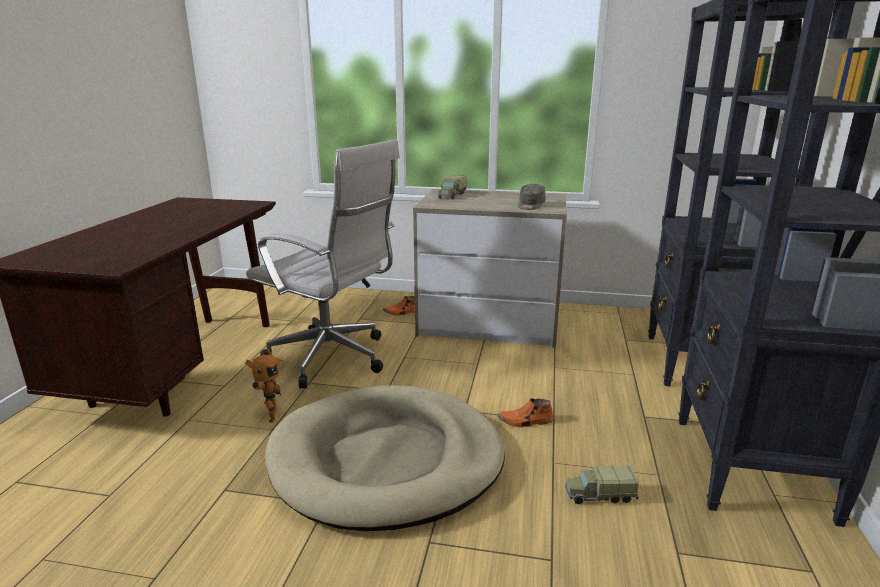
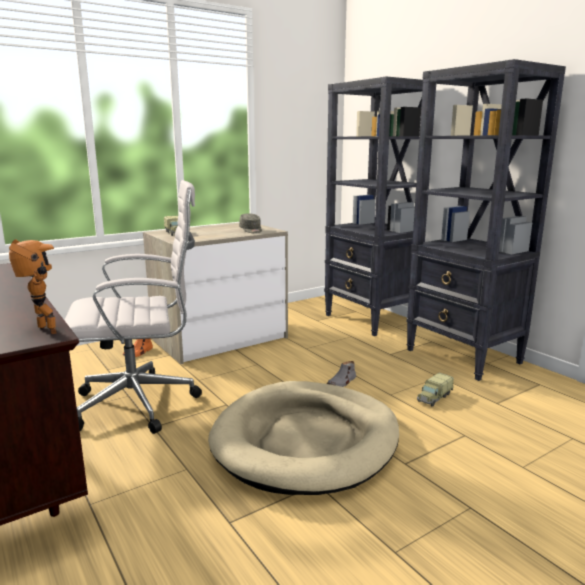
camera: 45 degrees left, 5 degrees down
toy robot [245,349,284,423] -> toy robot moved to [9,239,57,334]
orange shoe [498,398,553,427] -> grey shoe [327,361,356,387]

